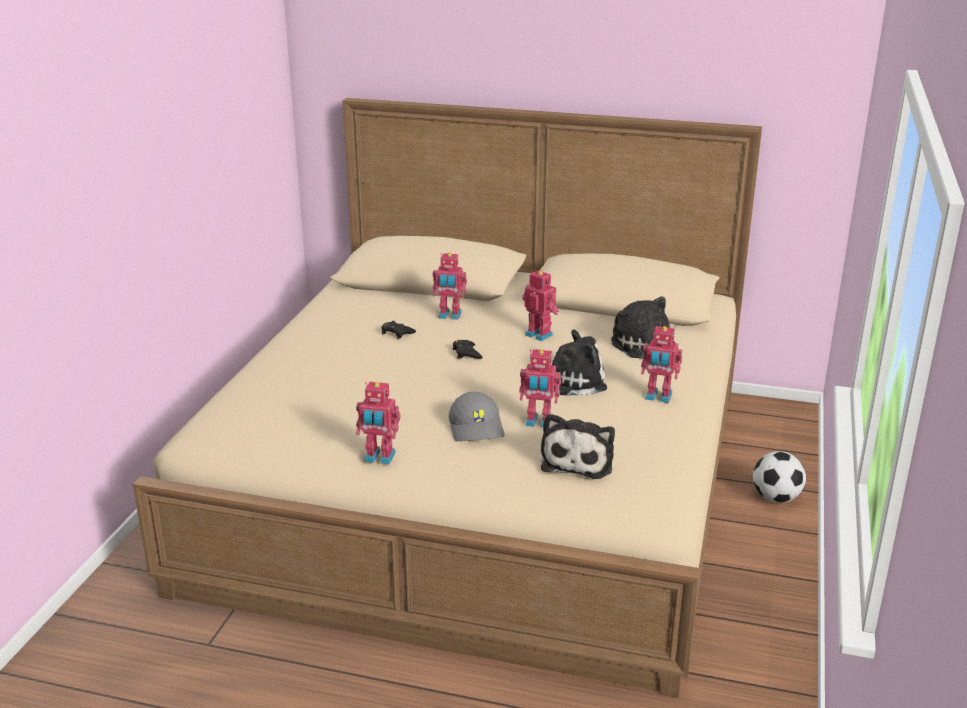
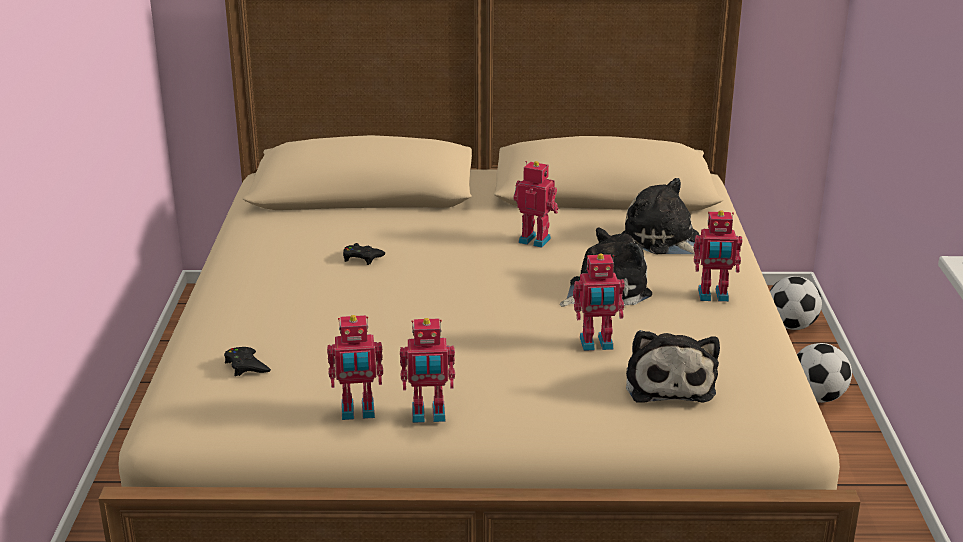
camera: 15 degrees left, 0 degrees up
toy robot [432,252,467,320] -> toy robot moved to [327,315,383,420]
grey cap [449,392,505,442] -> none
black game controller [453,340,482,359] -> black game controller moved to [224,347,271,376]
none -> football [770,276,822,330]

